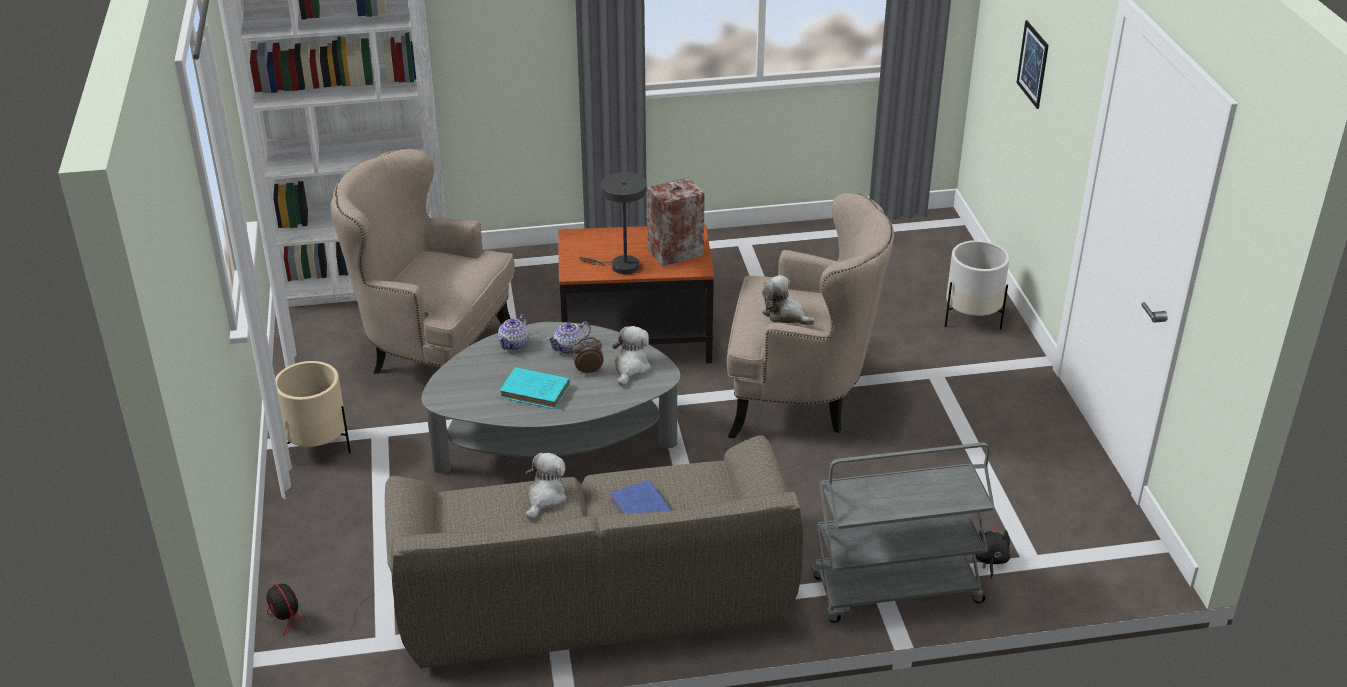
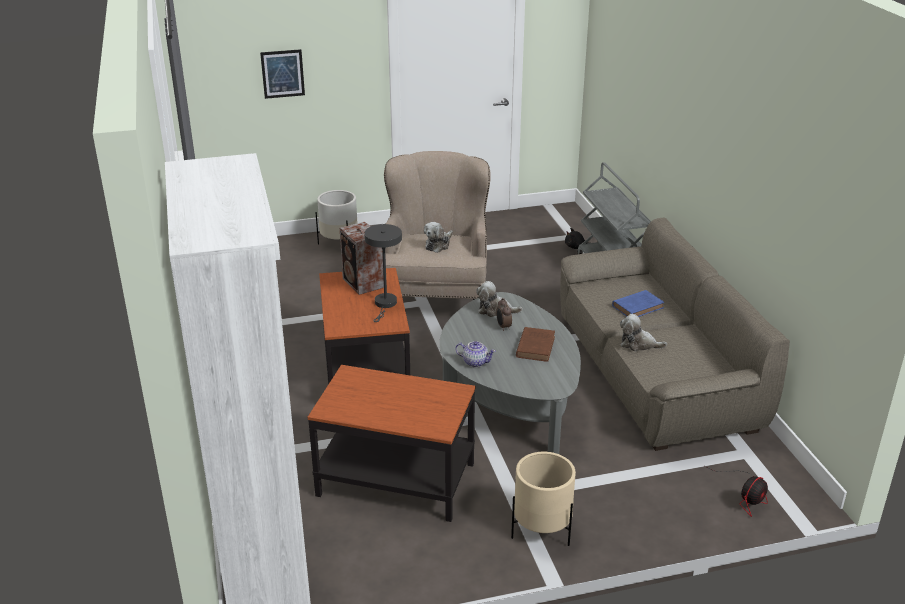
camera: 95 degrees left, 5 degrees down
beige armchair [331,148,515,373] -> side table [308,365,476,522]
turquoise book [500,367,570,409] -> brown book [516,327,555,362]
teapot [547,321,591,354] -> none

